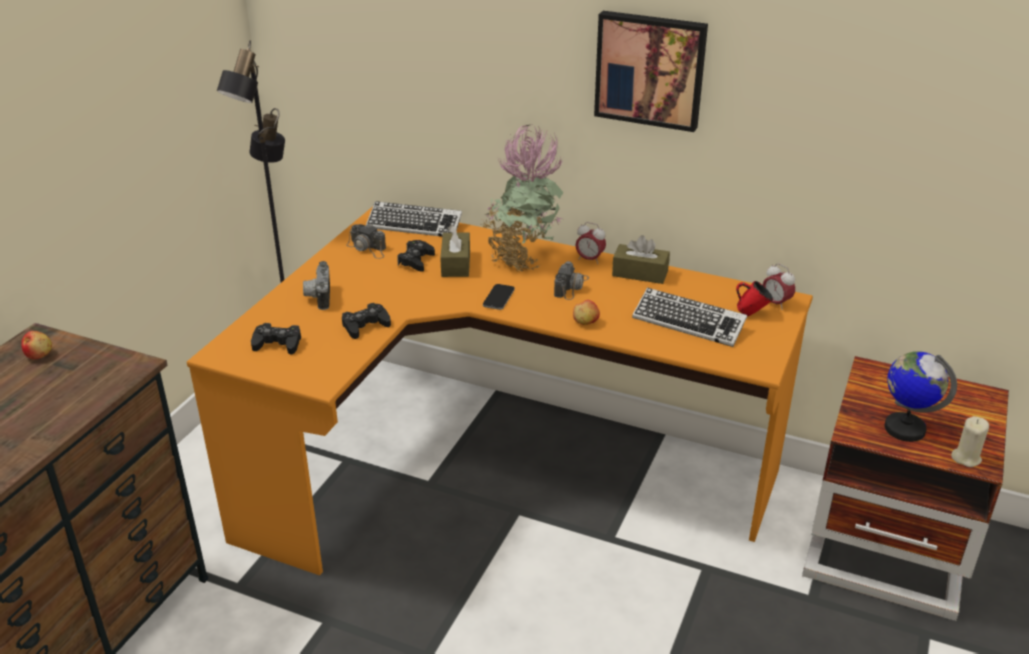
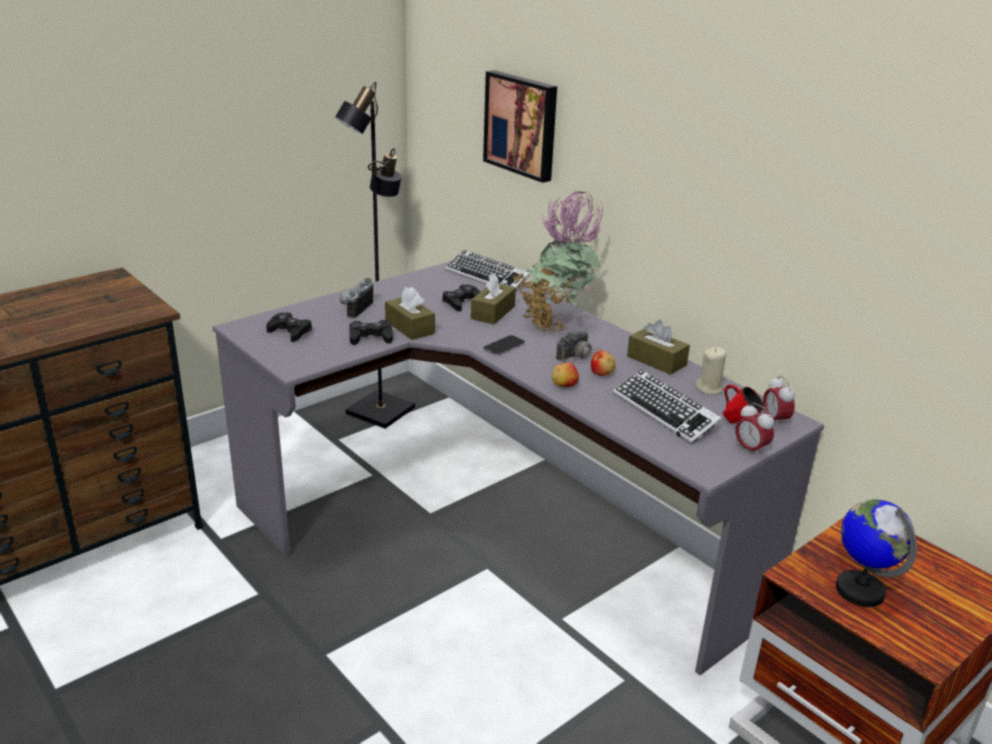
camera: 25 degrees right, 5 degrees down
apple [21,331,52,359] -> apple moved to [591,350,615,376]
orange desk [187,207,813,575] -> grey desk [213,261,824,675]
camera [346,223,386,259] -> none
alarm clock [575,222,606,264] -> alarm clock moved to [735,403,774,458]
picture [594,11,708,132] -> picture moved to [483,70,557,183]
beige candle [951,416,989,467] -> beige candle moved to [695,347,726,394]
none -> brown tissue box [385,287,435,340]

